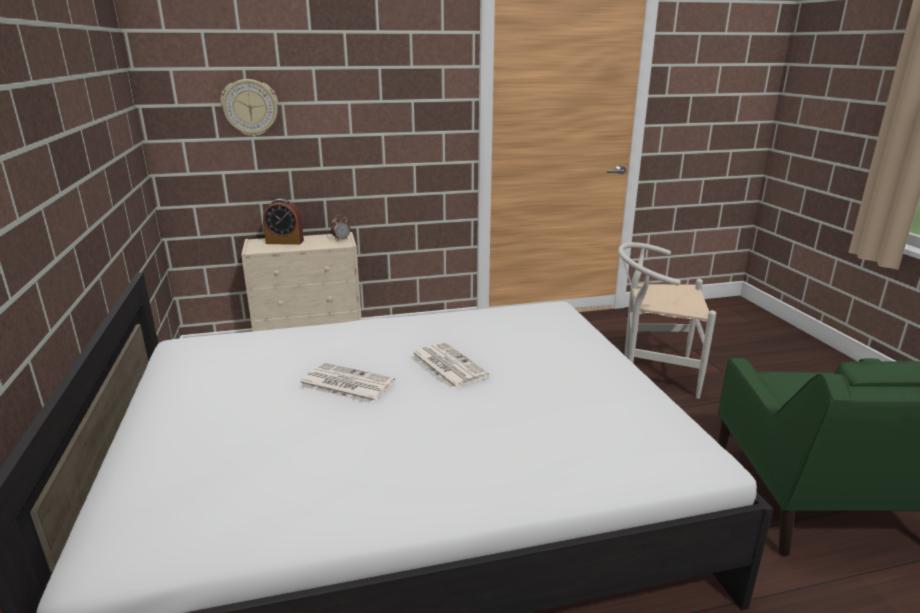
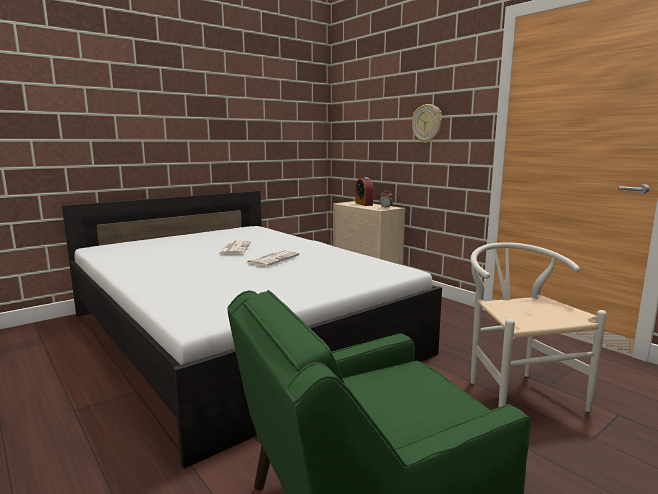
camera: 65 degrees right, 10 degrees down
wall clock [220,79,278,137] -> wall clock moved to [412,104,442,143]

